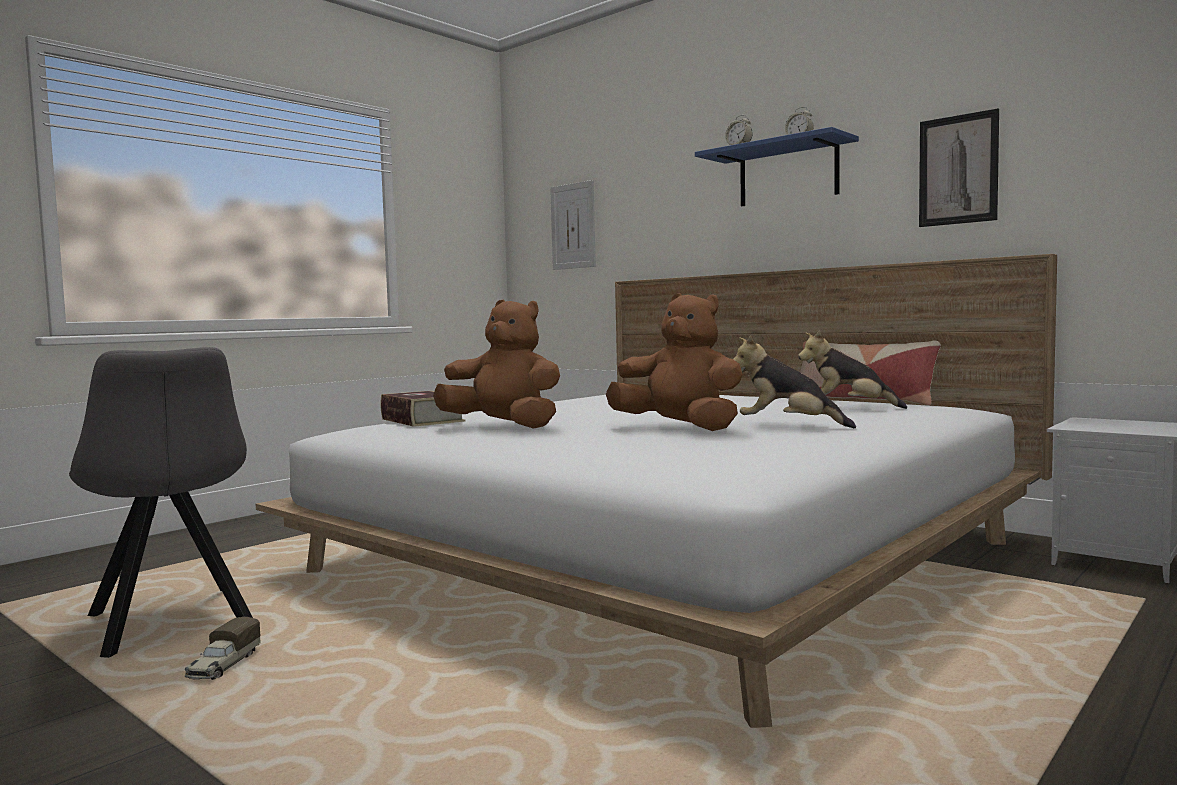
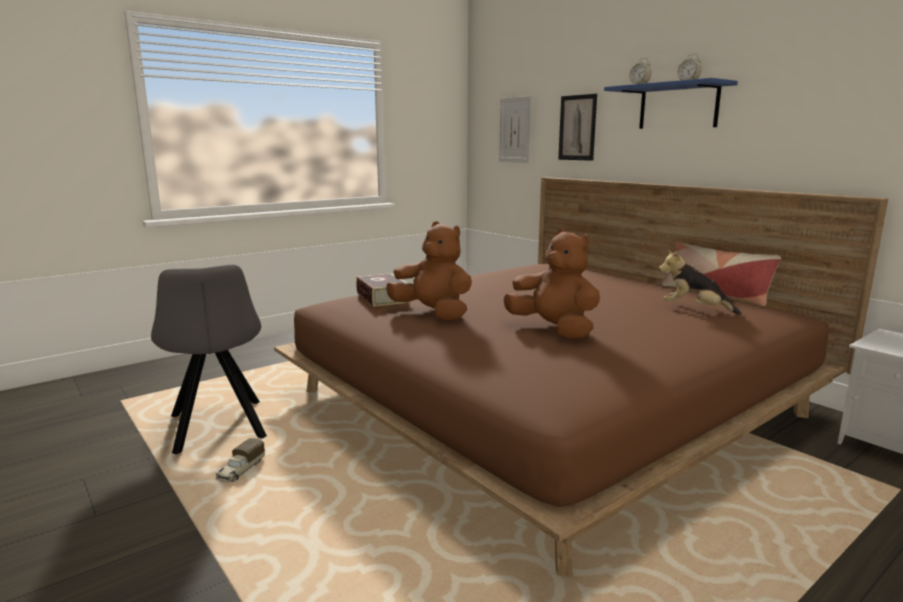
camera: 10 degrees right, 10 degrees up
white bed [255,254,1057,728] -> brown bed [274,177,888,577]
plush toy [733,335,856,428] -> none
picture [919,108,999,227] -> picture moved to [558,94,597,161]

